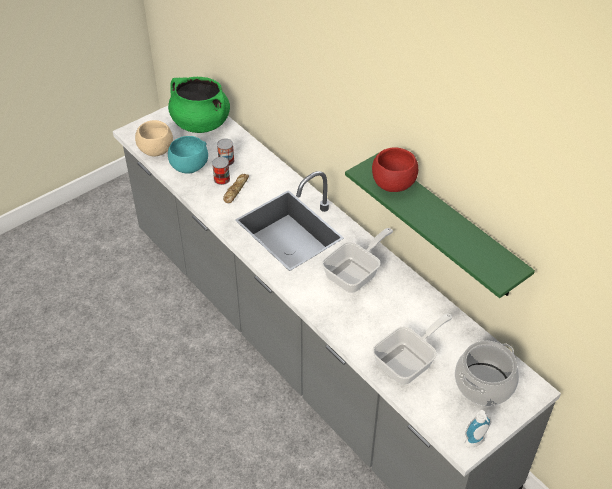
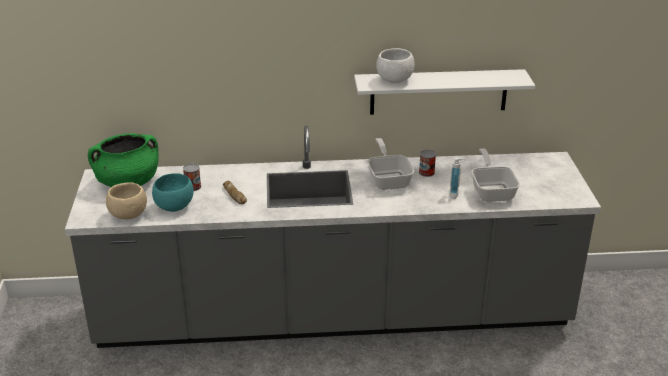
camera: 55 degrees left, 15 degrees down
can [212,157,230,185] -> can moved to [419,150,436,177]
green shelf [345,153,535,298] -> white shelf [354,69,535,115]
red bowl [372,147,418,192] -> white bowl [376,48,415,83]
cooking pot [455,341,519,406] -> none
soap dispenser [464,410,491,447] -> soap dispenser moved to [449,158,466,199]

